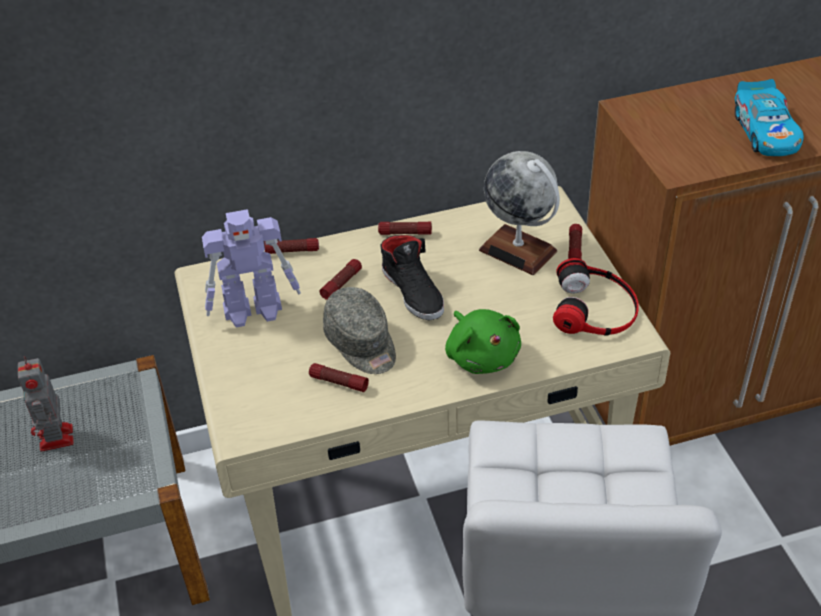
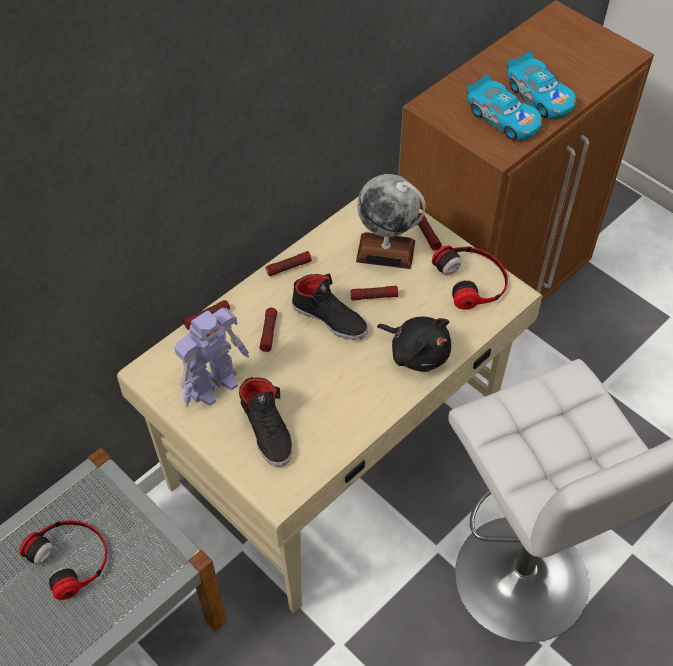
camera: 30 degrees left, 10 degrees up
toy robot [18,356,74,452] -> headphones [19,520,107,600]
flashlight [309,363,369,392] -> flashlight moved to [350,286,398,300]
grey cap [323,287,396,374] -> none
green plush toy [445,309,521,374] -> black plush toy [377,316,451,372]
none -> black shoe [239,377,293,467]
none -> toy car [467,74,542,140]

